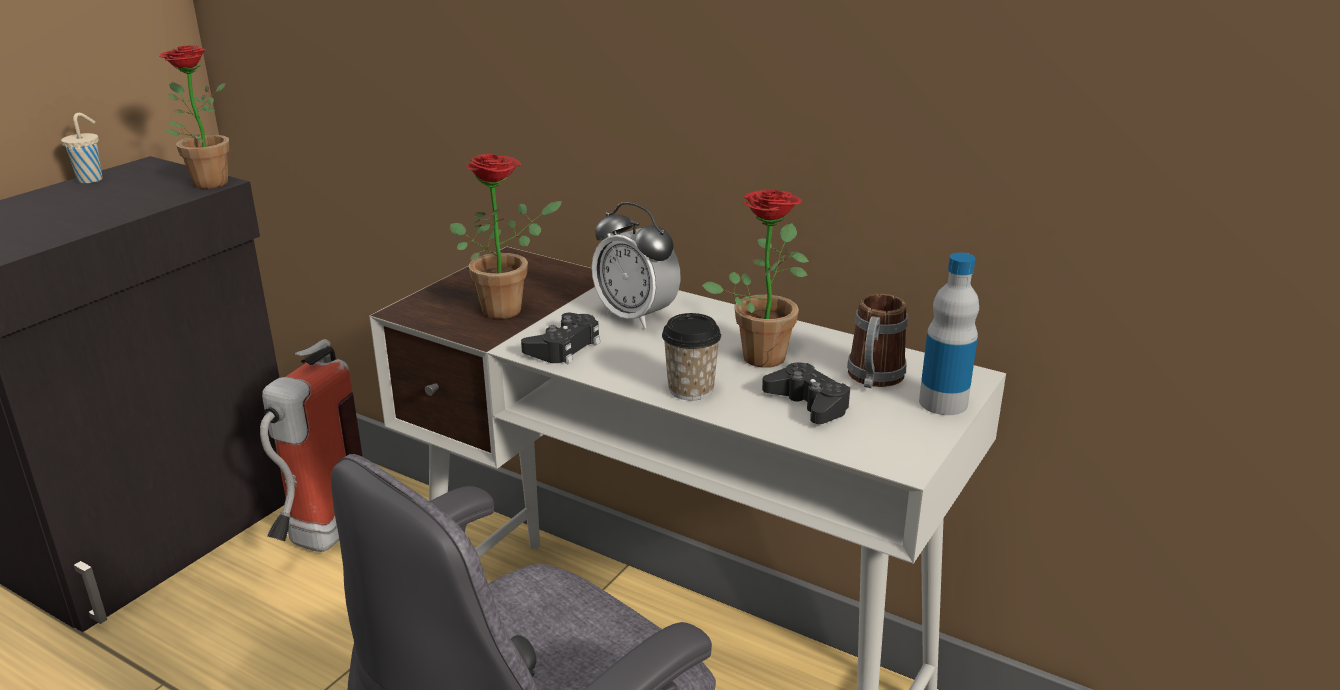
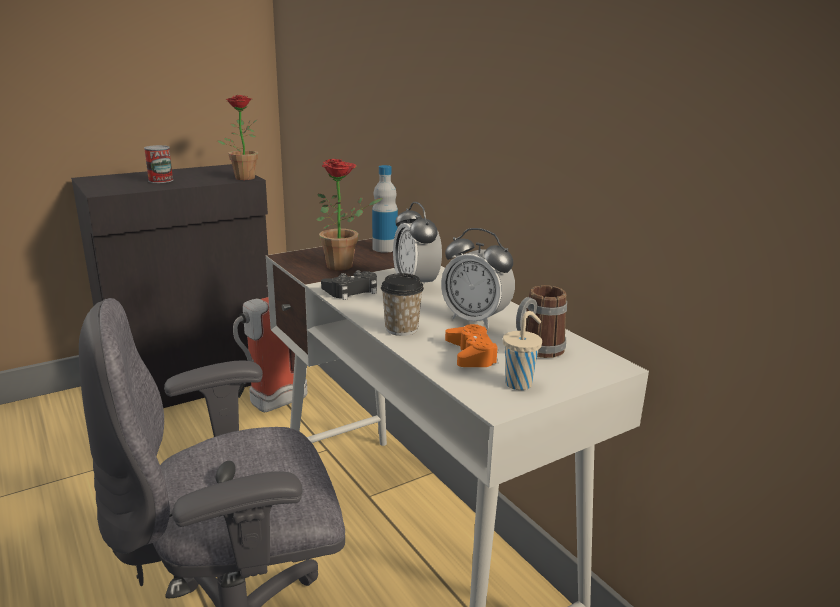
camera: 25 degrees right, 5 degrees down
beige cup [61,113,103,183] -> beige cup moved to [503,311,542,390]
potted plant [702,190,809,368] -> alarm clock [441,228,515,329]
black game controller [762,362,850,424] -> orange game controller [445,324,498,367]
bottle [919,252,979,415] -> bottle moved to [372,165,398,253]
none -> can [144,145,173,183]

